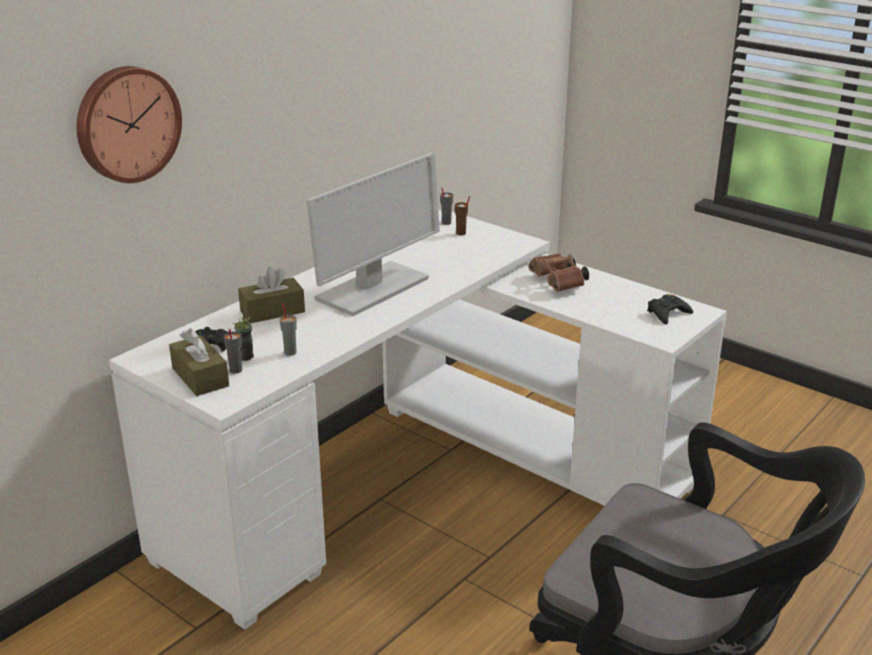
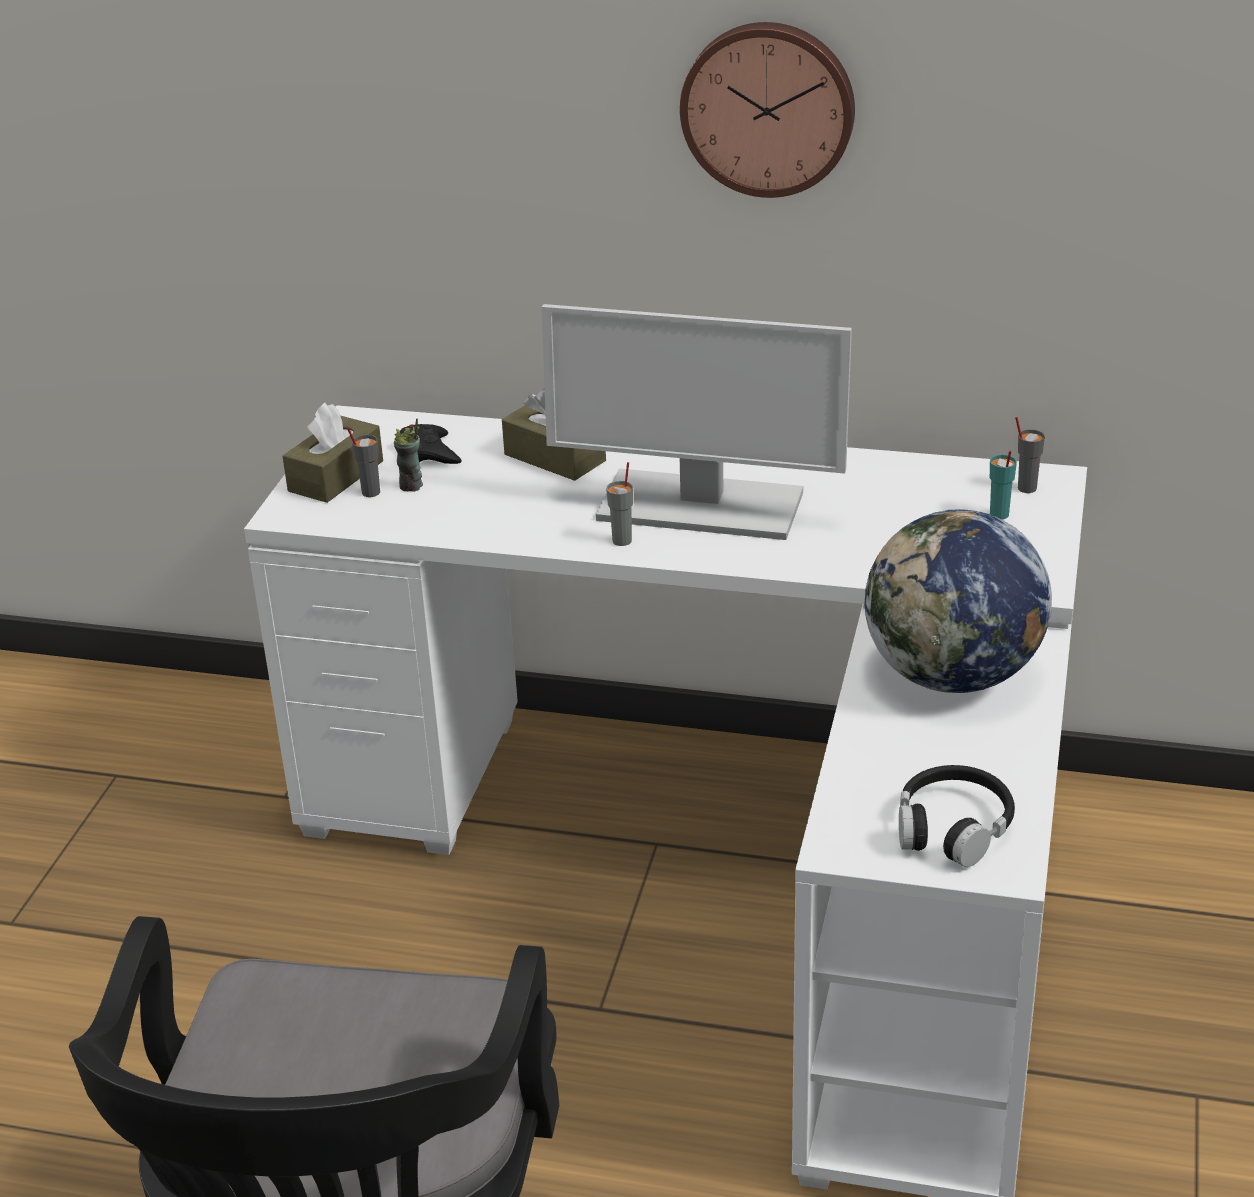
camera: 65 degrees right, 5 degrees up
wall clock [77,66,182,183] -> wall clock moved to [680,22,855,198]
grey cup [280,303,297,356] -> grey cup moved to [606,462,633,546]
brown cup [455,196,470,235] -> turquoise cup [990,451,1017,519]
brown binoculars [529,253,589,292] -> globe [864,509,1052,693]
black game controller [647,294,693,324] -> black headphones [899,765,1015,867]

